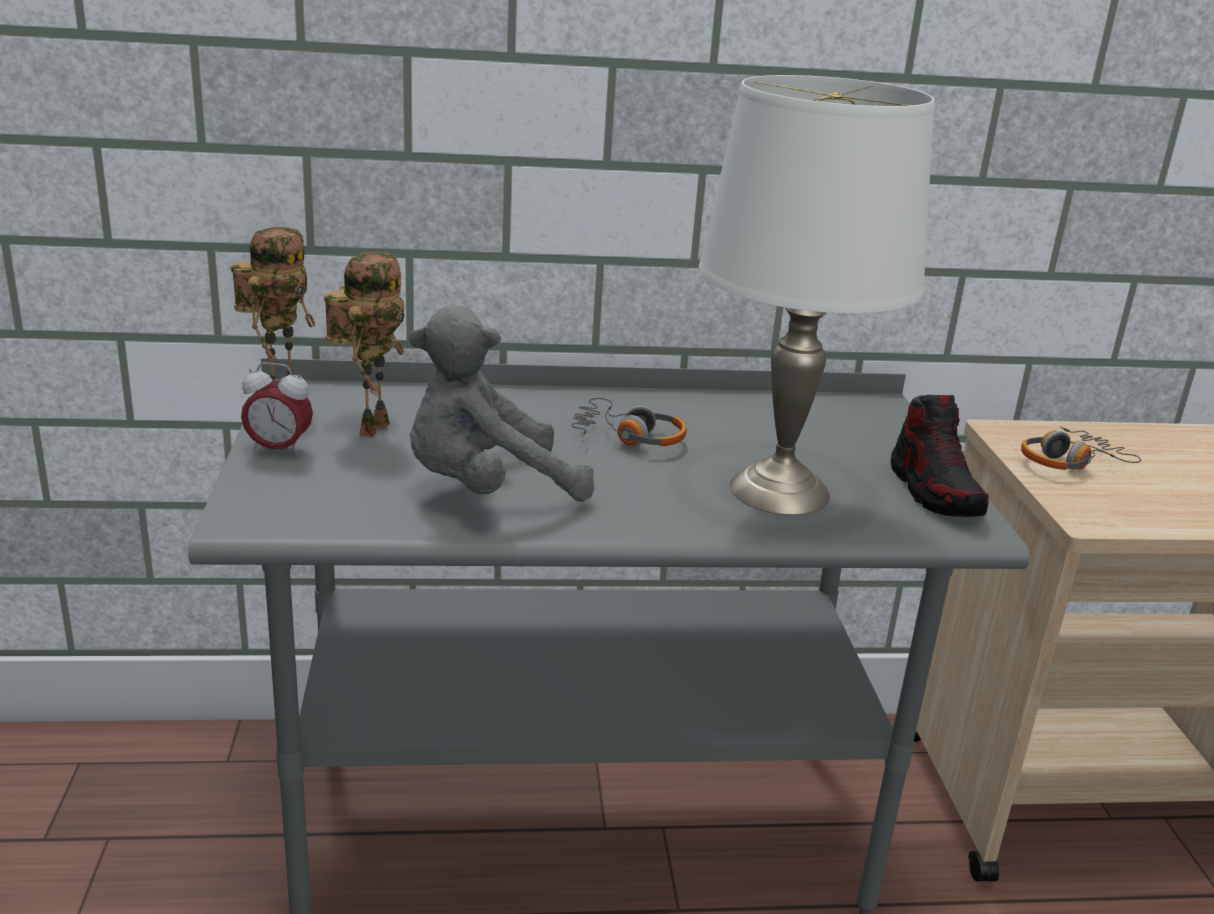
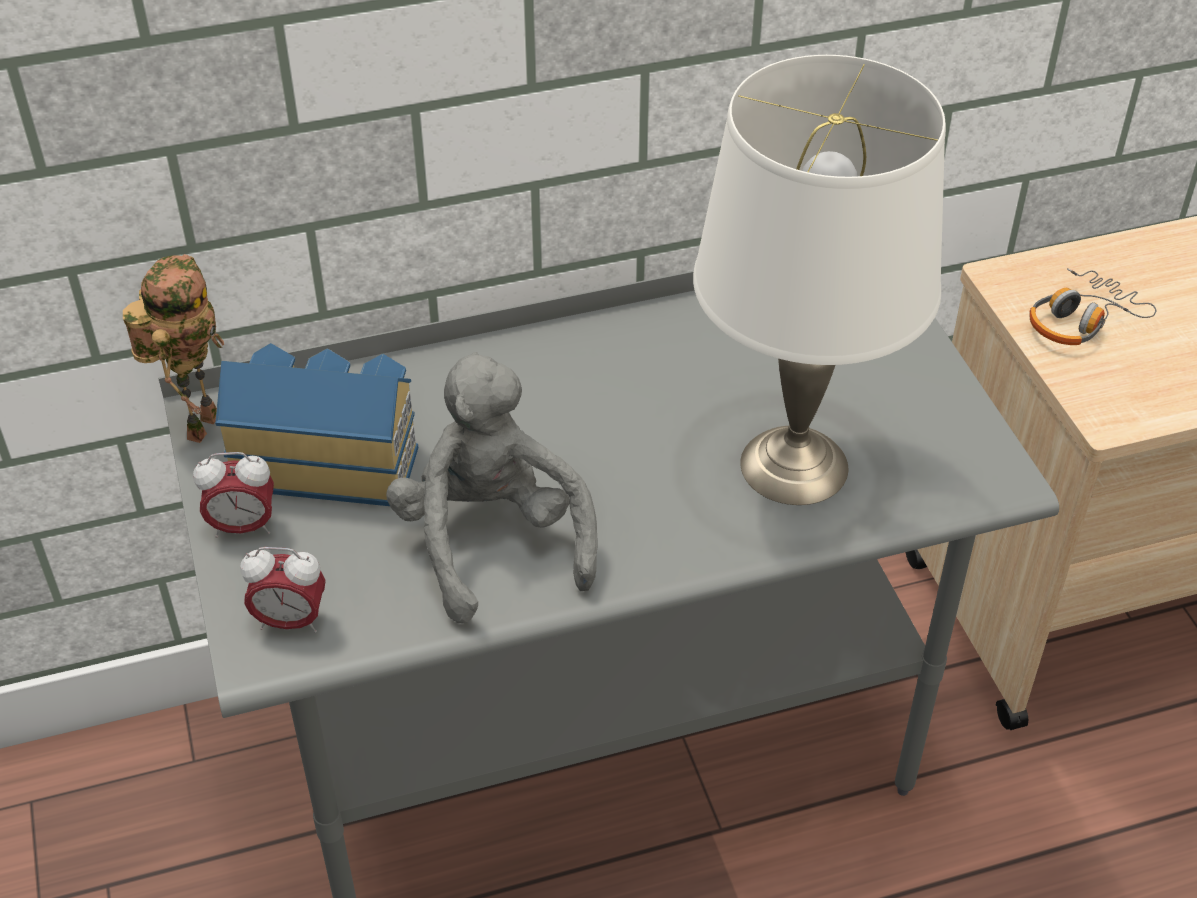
camera: 10 degrees left, 20 degrees up
toy robot [324,252,404,438] -> toy house [215,343,418,506]
grey plush toy [409,305,594,502] -> grey plush toy turned 105 degrees clockwise [386,352,597,623]
headphones [571,398,687,446] -> none
shoe [891,395,989,517] -> none
none -> alarm clock [241,547,326,633]

